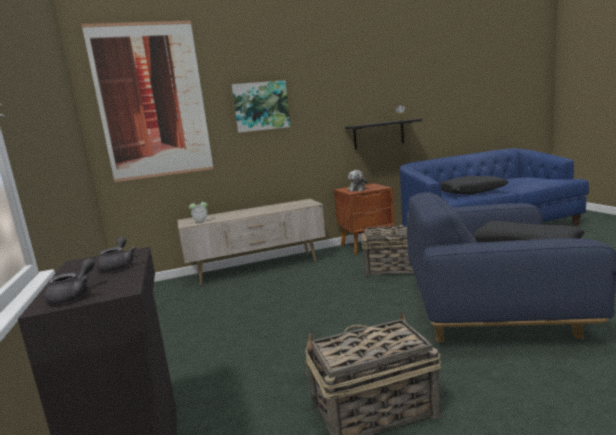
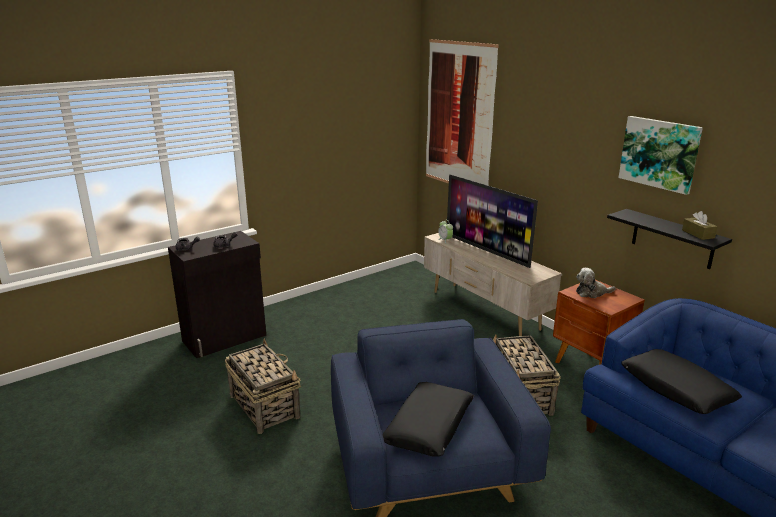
camera: 70 degrees right, 10 degrees up
picture [232,80,291,133] -> picture moved to [618,116,703,195]
none -> television [447,174,538,268]

